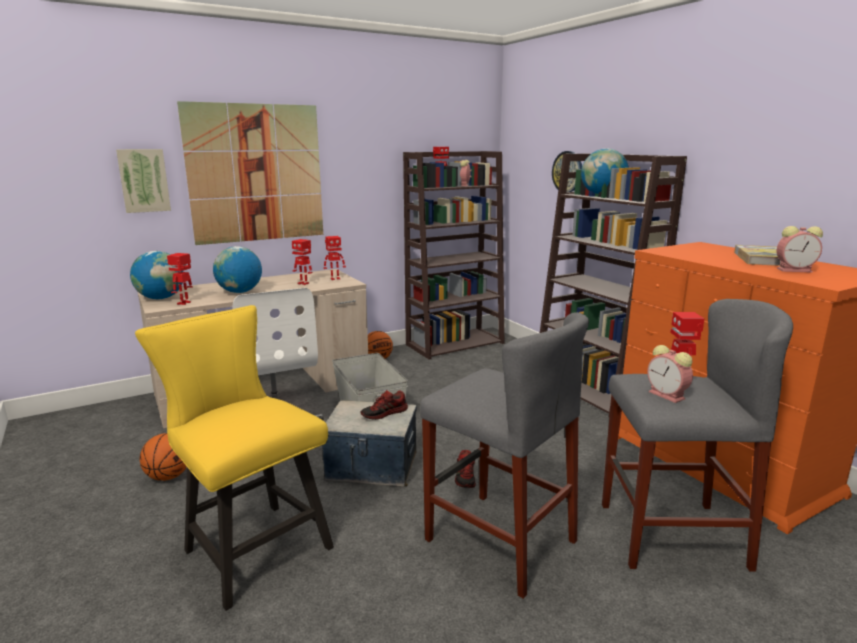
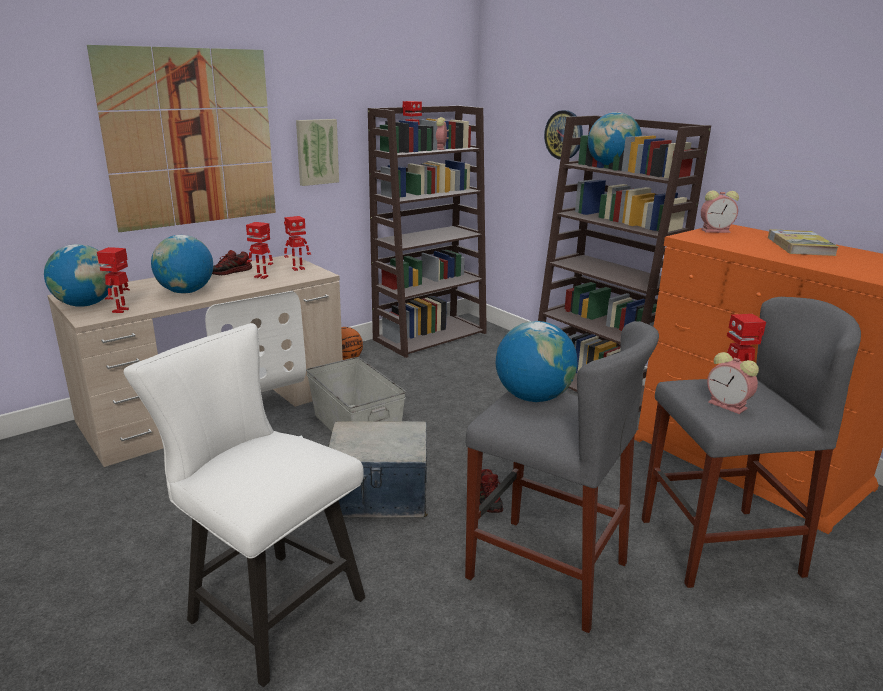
camera: 10 degrees left, 5 degrees up
picture [116,149,171,213] -> picture moved to [296,119,339,186]
yellow chair [135,305,334,611] -> white chair [124,323,366,687]
basketball [140,433,187,481] -> none
shoe [360,390,408,420] -> shoe moved to [212,250,252,275]
alarm clock [777,226,823,273] -> alarm clock moved to [701,190,739,233]
none -> globe [496,321,577,402]

